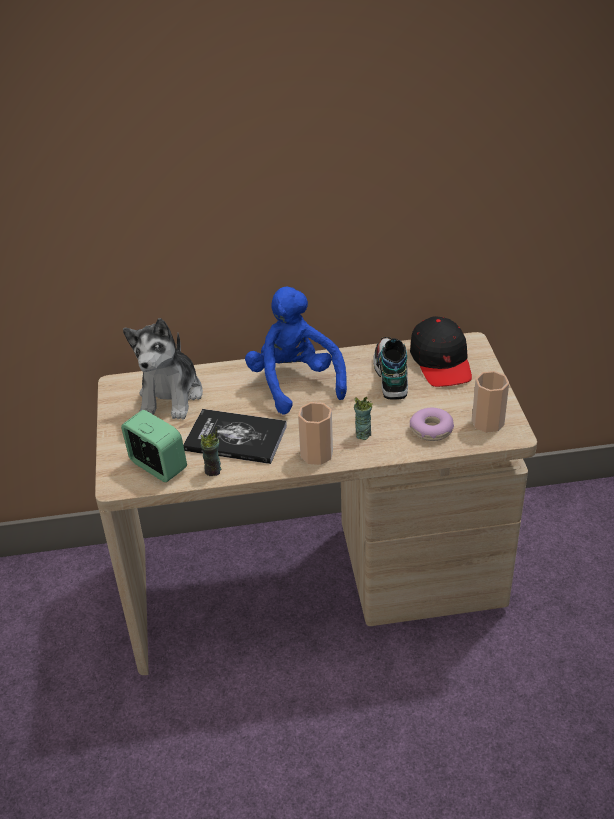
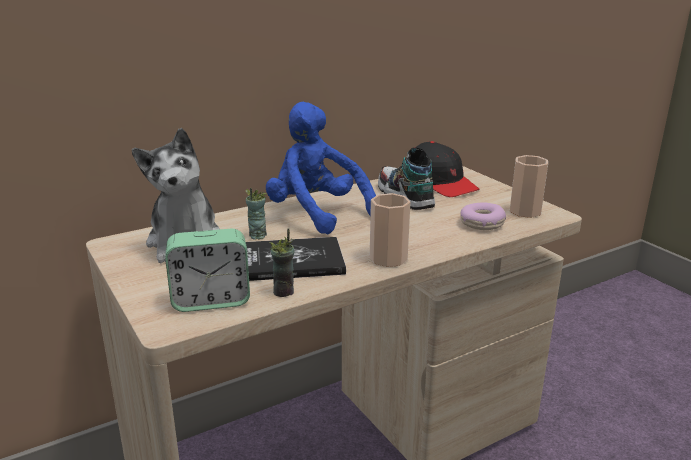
camera: 25 degrees left, 15 degrees down
alarm clock [121,410,187,482] -> alarm clock turned 150 degrees clockwise [165,228,250,312]
cup [354,397,373,440] -> cup moved to [246,188,267,240]

